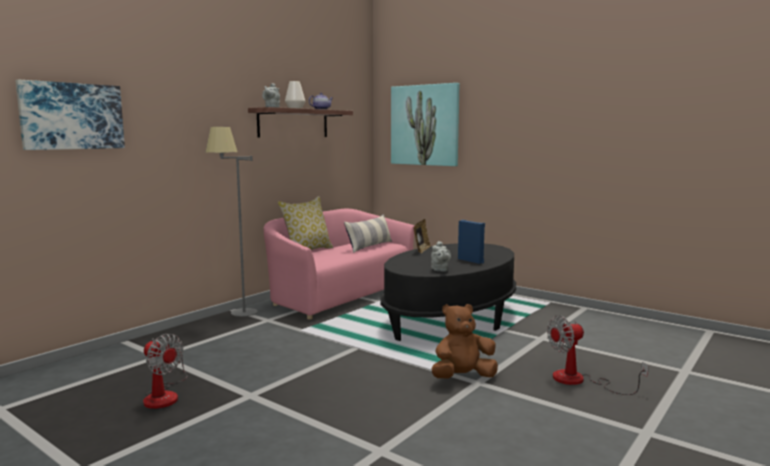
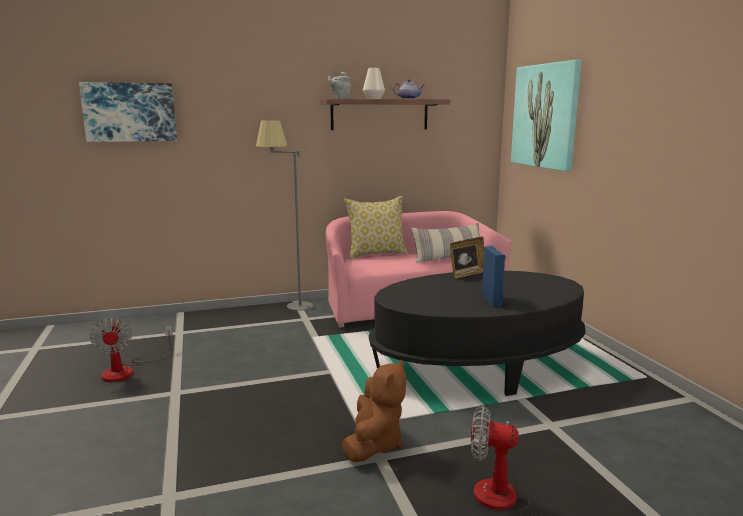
camera: 35 degrees right, 5 degrees up
grey teapot [431,241,451,272] -> none
brown plush toy [432,304,498,378] -> brown plush toy turned 90 degrees clockwise [342,359,406,462]

